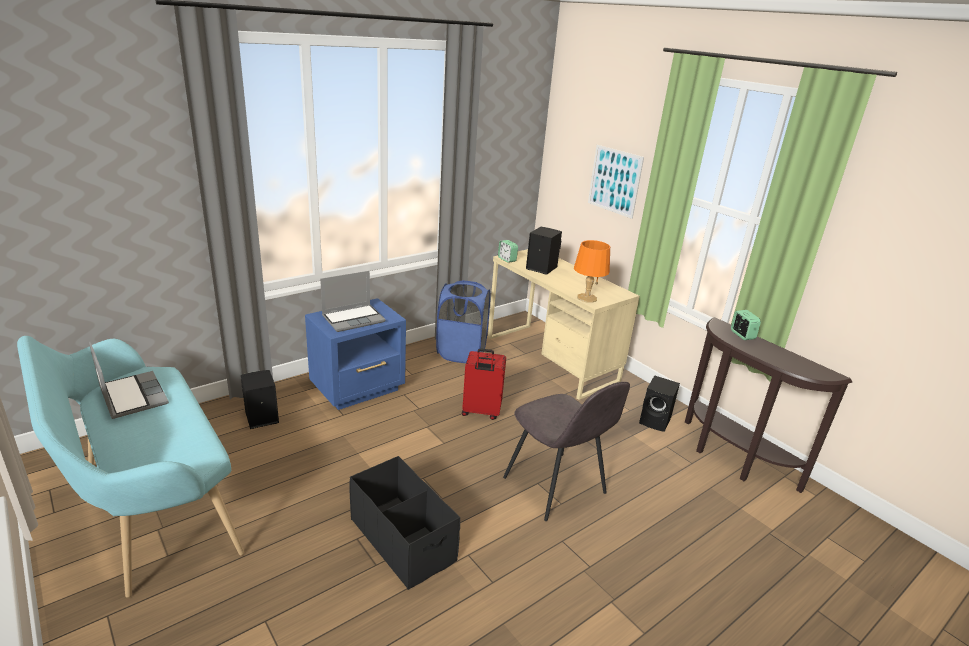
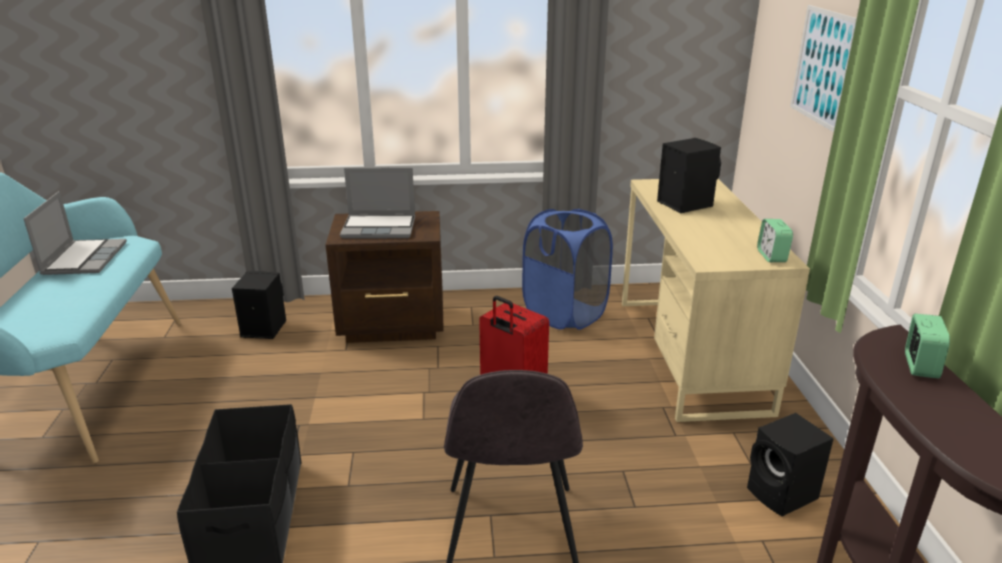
camera: 35 degrees right, 0 degrees up
blue nightstand [305,298,406,410] -> brown nightstand [326,211,444,343]
alarm clock [498,240,518,263] -> alarm clock moved to [757,219,793,262]
orange table lamp [574,240,610,303] -> none

